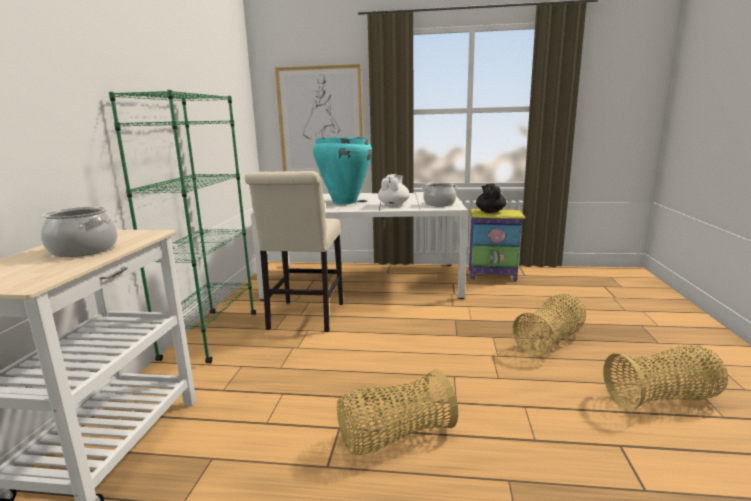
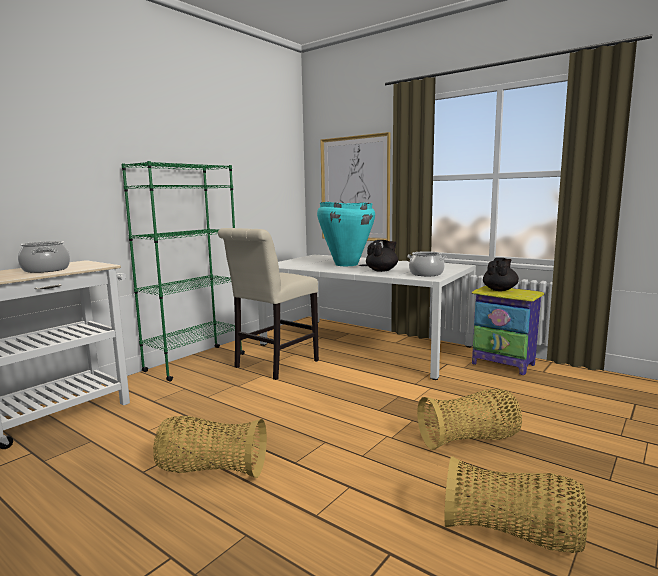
camera: 30 degrees right, 5 degrees down
white teapot [378,174,410,206] -> black teapot [366,240,398,272]

